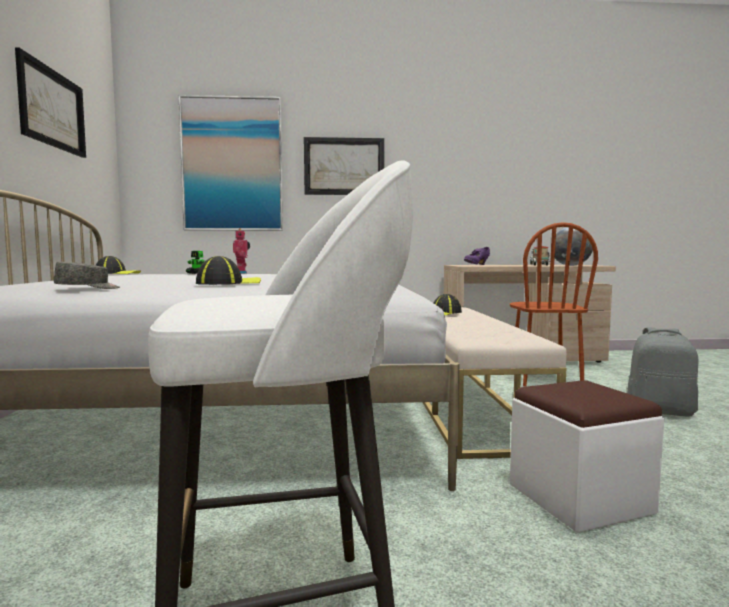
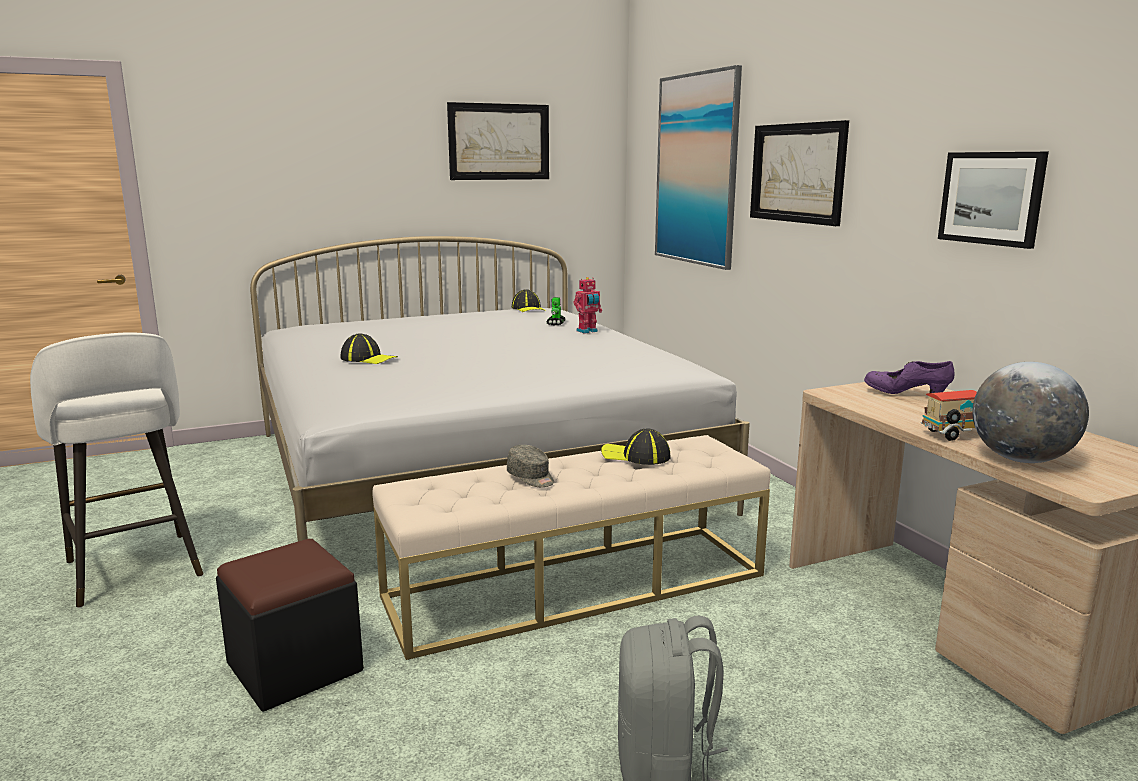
camera: 70 degrees right, 10 degrees up
grey cap [54,262,120,289] -> grey cap moved to [507,445,554,487]
brown chair [510,222,598,387] -> none
white ottoman [510,380,664,533] -> black ottoman [216,539,364,712]
none -> picture [938,152,1049,249]

